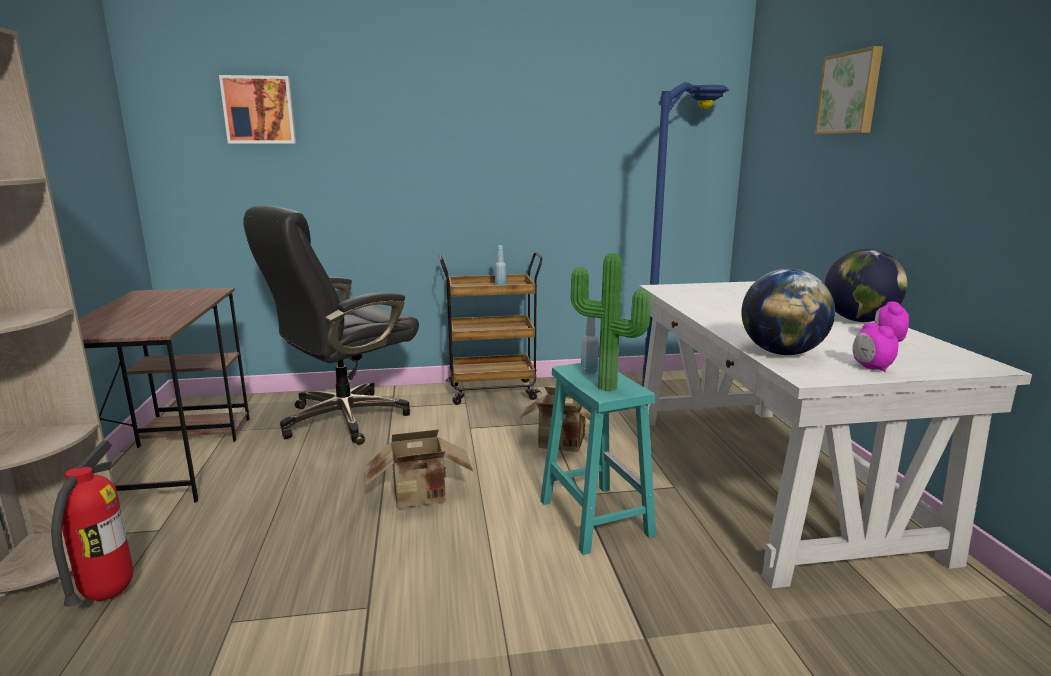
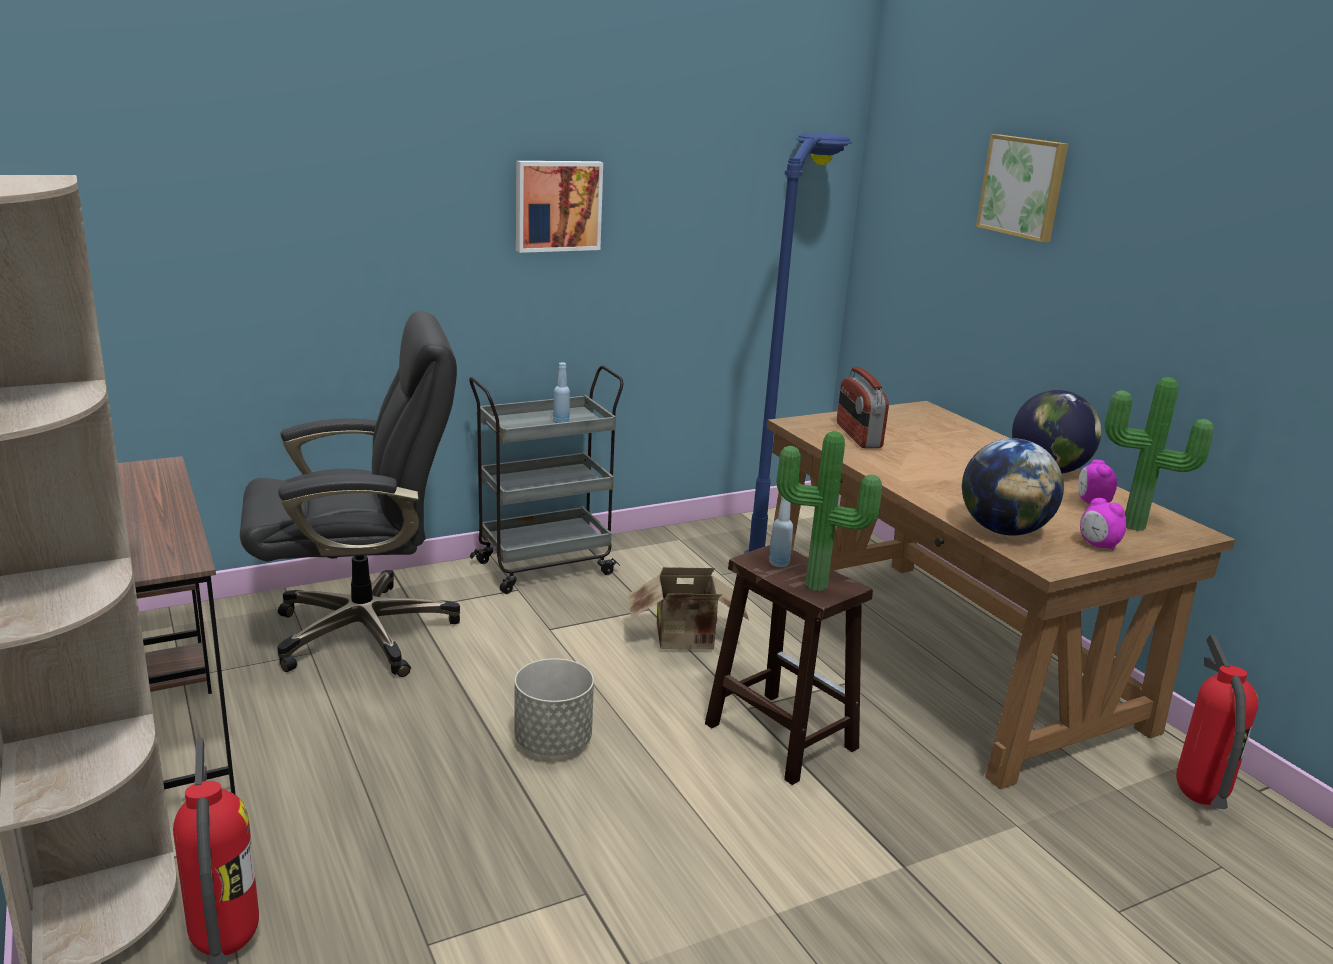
camera: 20 degrees left, 5 degrees up
picture [219,75,296,143] -> picture moved to [516,161,603,253]
black office chair [243,205,419,445] -> black office chair turned 135 degrees counterclockwise [240,311,460,677]
cardboard box [365,429,473,508] -> grey planter [514,658,594,755]
brown cart [439,252,542,405] -> grey cart [469,366,623,594]
turquoise stool [540,360,656,555] -> brown stool [705,545,873,785]
white desk [639,281,1032,589] -> brown desk [767,401,1235,789]
none -> radio [837,367,889,448]
none -> potted plant [1105,377,1214,531]
none -> fire extinguisher [1176,635,1258,809]

